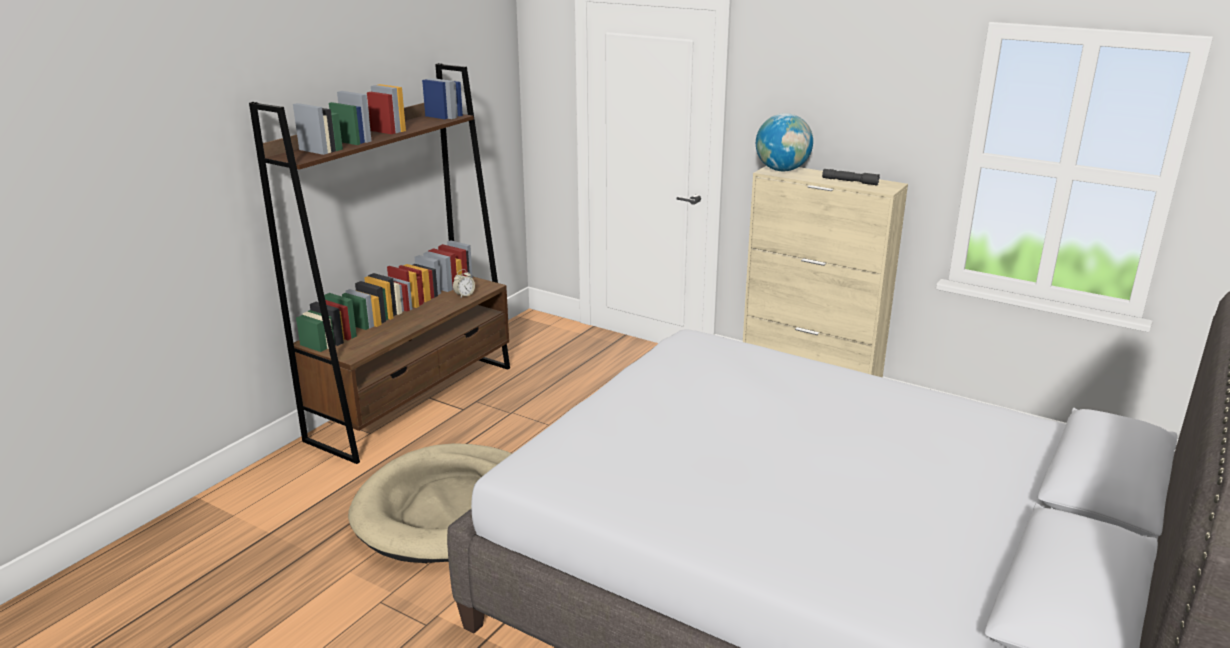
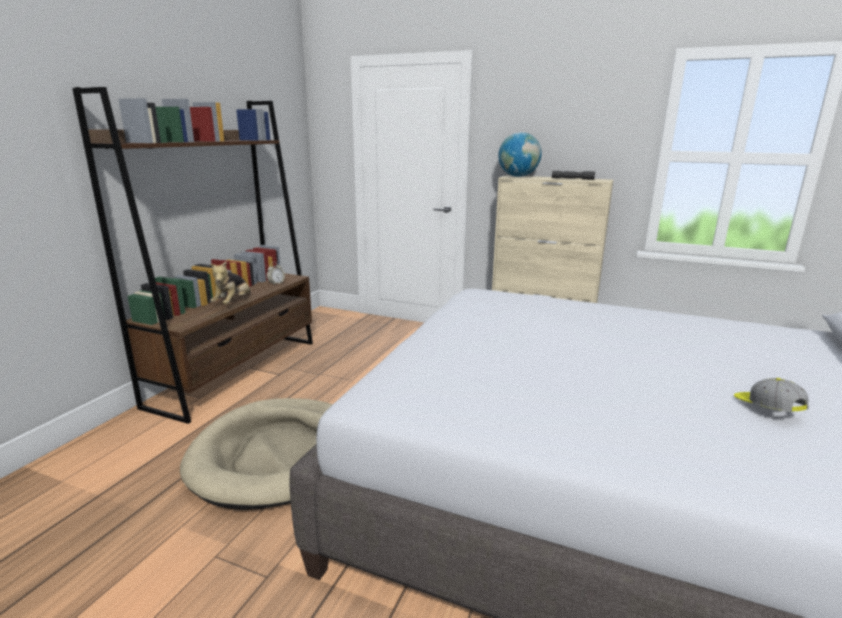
camera: 10 degrees left, 5 degrees down
none -> plush toy [210,261,250,304]
none -> cap [734,378,809,412]

